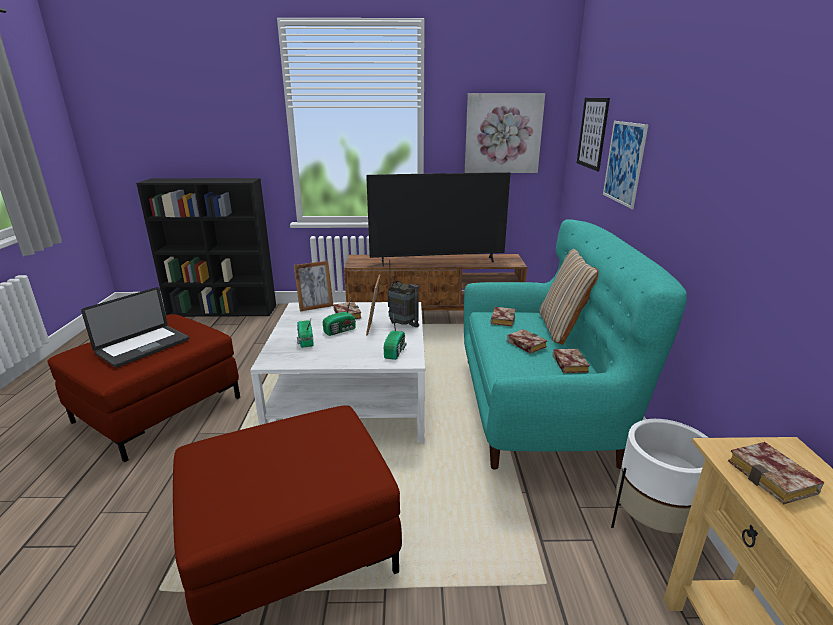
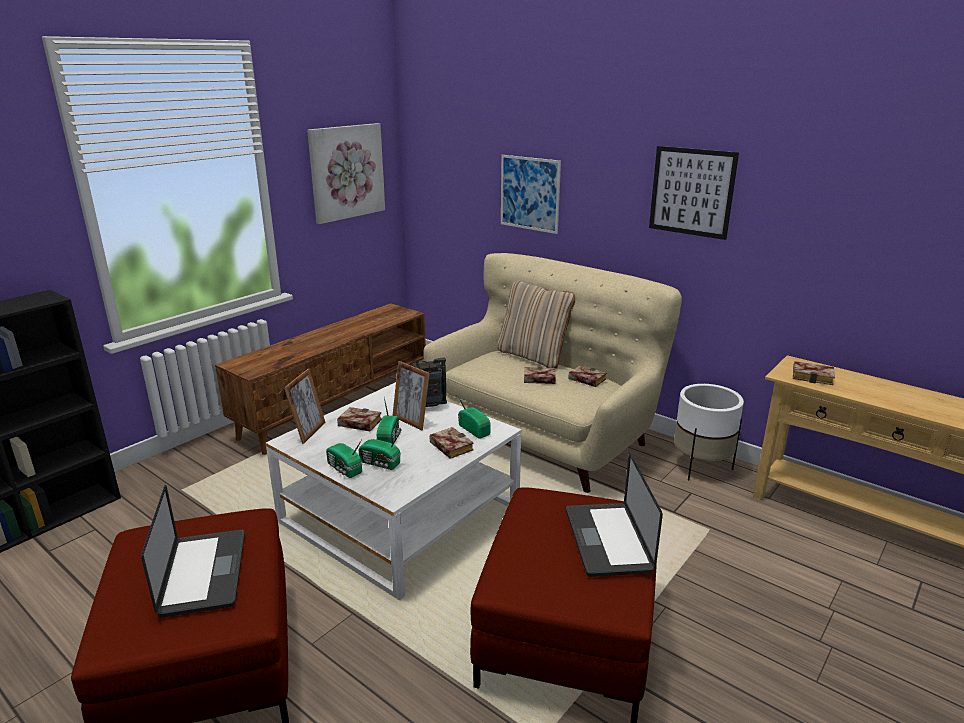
camera: 50 degrees left, 0 degrees up
television [366,172,510,267] -> none
turquoise sofa [464,219,687,470] -> beige sofa [423,253,682,493]
book [491,307,515,326] -> book moved to [430,427,474,459]
picture [577,98,610,171] -> picture moved to [649,146,739,240]
none -> radio [326,440,362,478]
none -> laptop [566,453,663,577]

